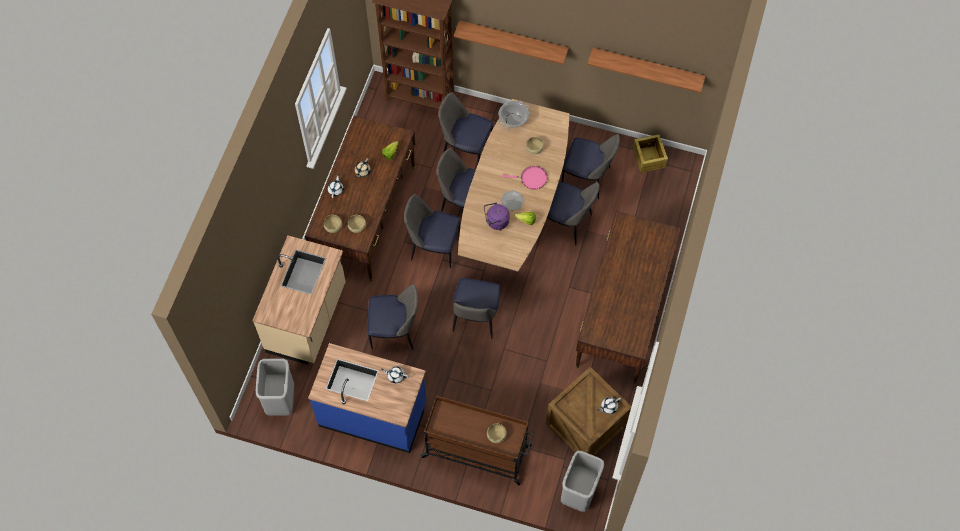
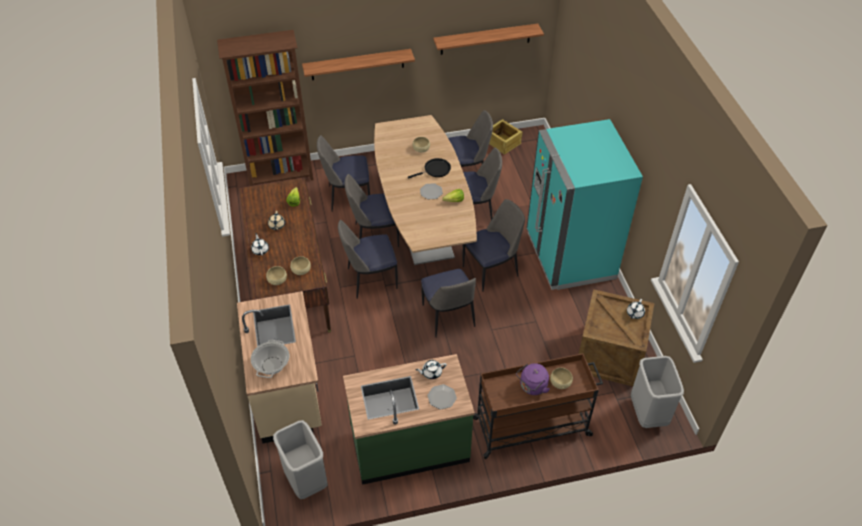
camera: 30 degrees left, 15 degrees down
blue counter [308,343,426,453] -> green counter [343,354,475,485]
chair [368,284,418,350] -> chair moved to [462,199,525,292]
purple kettle [484,203,510,231] -> purple kettle moved to [516,363,550,395]
cooking pot [498,101,529,129] -> cooking pot moved to [251,340,289,378]
pink frying pan [501,166,547,190] -> black frying pan [408,158,451,178]
brown desk [576,211,681,384] -> turquoise fridge [527,119,643,290]
none -> plate [427,384,457,410]

